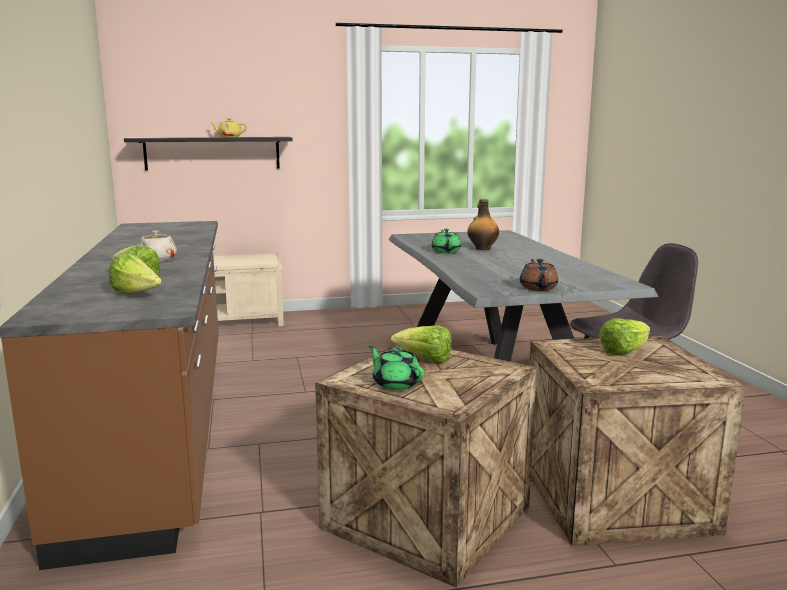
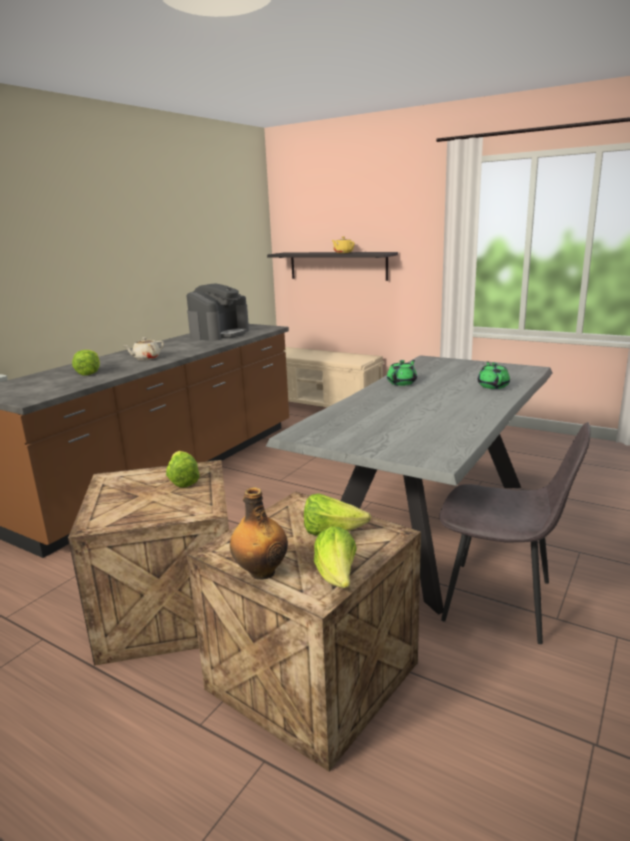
camera: 45 degrees right, 5 degrees up
lettuce [109,254,162,294] -> lettuce moved to [314,526,357,588]
green teapot [369,346,424,390] -> green teapot moved to [477,361,510,389]
bottle [467,199,499,250] -> bottle moved to [230,487,288,580]
brown teapot [520,259,558,291] -> none
none -> coffee machine [187,283,249,341]

